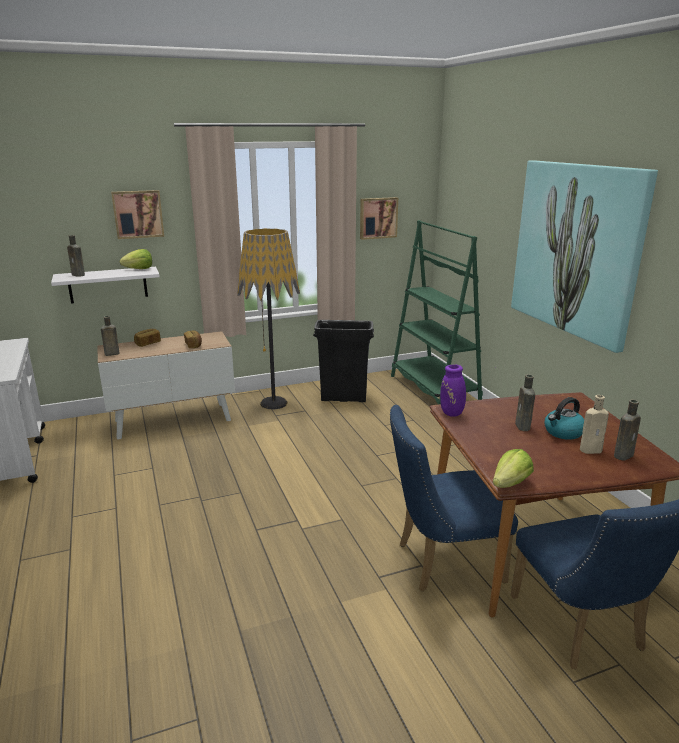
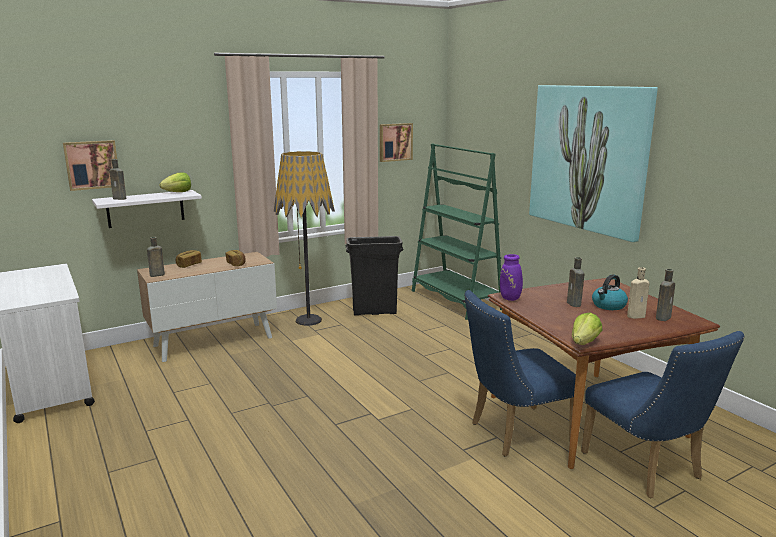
camera: 10 degrees left, 5 degrees down
picture [111,190,164,239] -> picture moved to [63,140,117,191]

